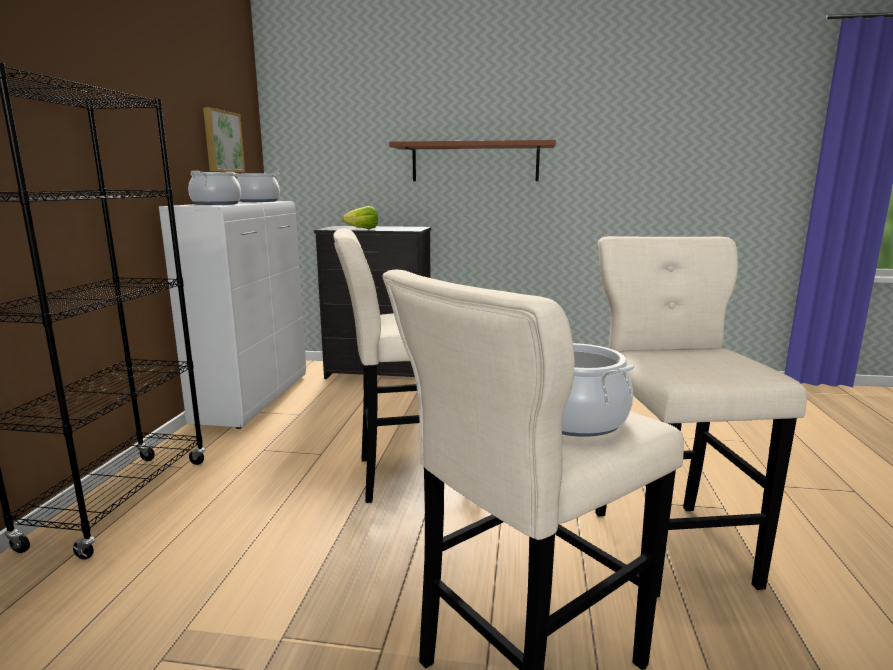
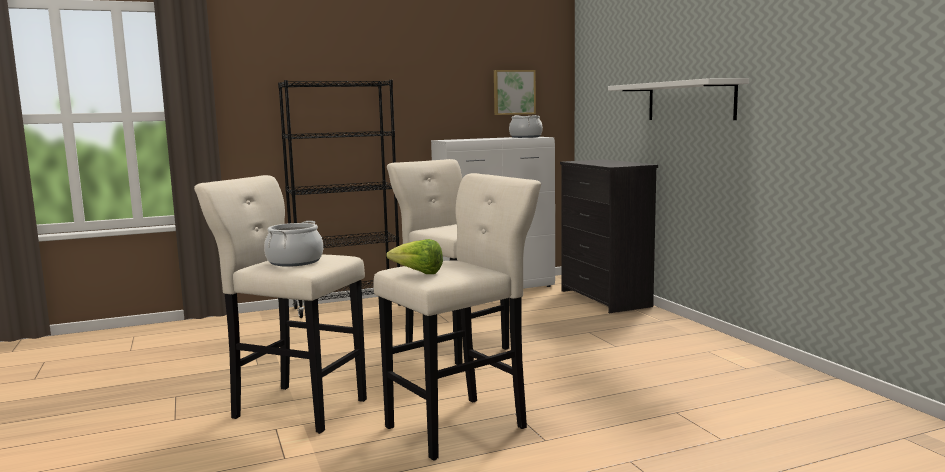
camera: 60 degrees right, 5 degrees down
cooking pot [188,171,241,205] -> none
lettuce [342,206,378,229] -> lettuce moved to [386,239,443,274]
brown shelf [389,140,556,181] -> white shelf [608,78,749,120]

